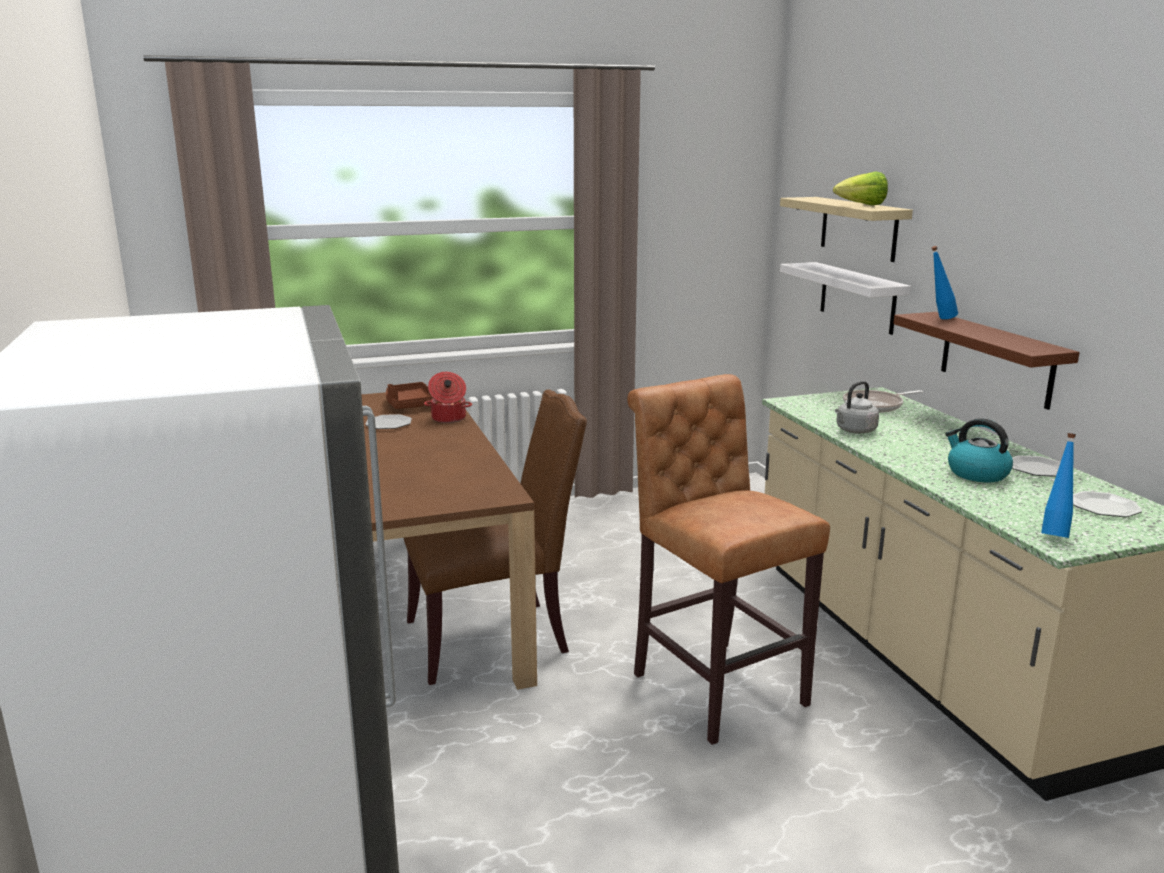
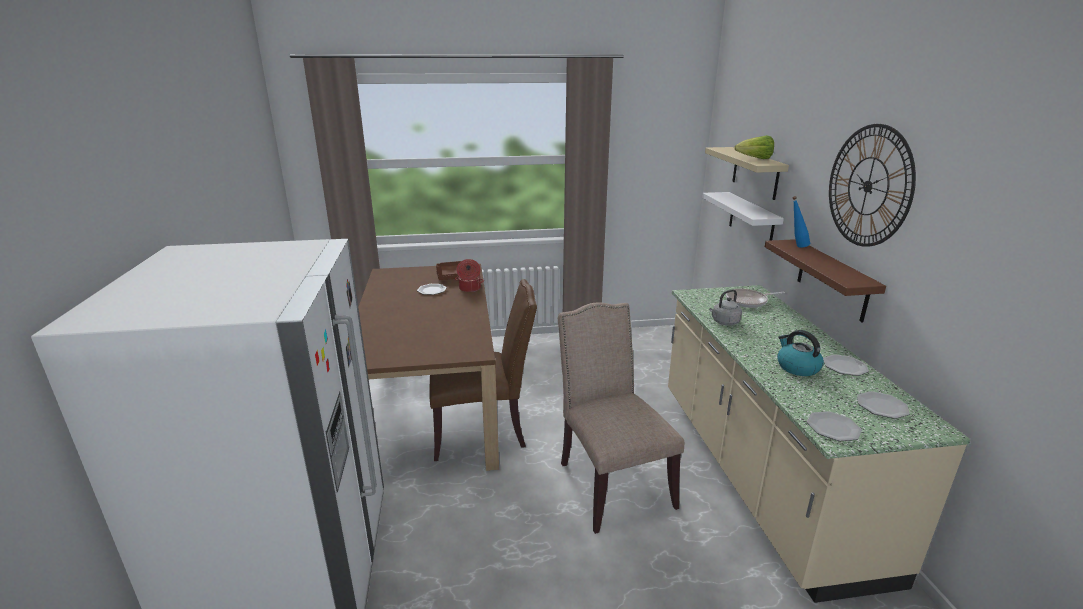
camera: 10 degrees right, 5 degrees up
brown stool [627,374,830,745] -> beige chair [558,302,684,534]
blue bottle [1041,433,1076,538] -> plate [807,411,862,441]
none -> wall clock [829,124,916,247]

